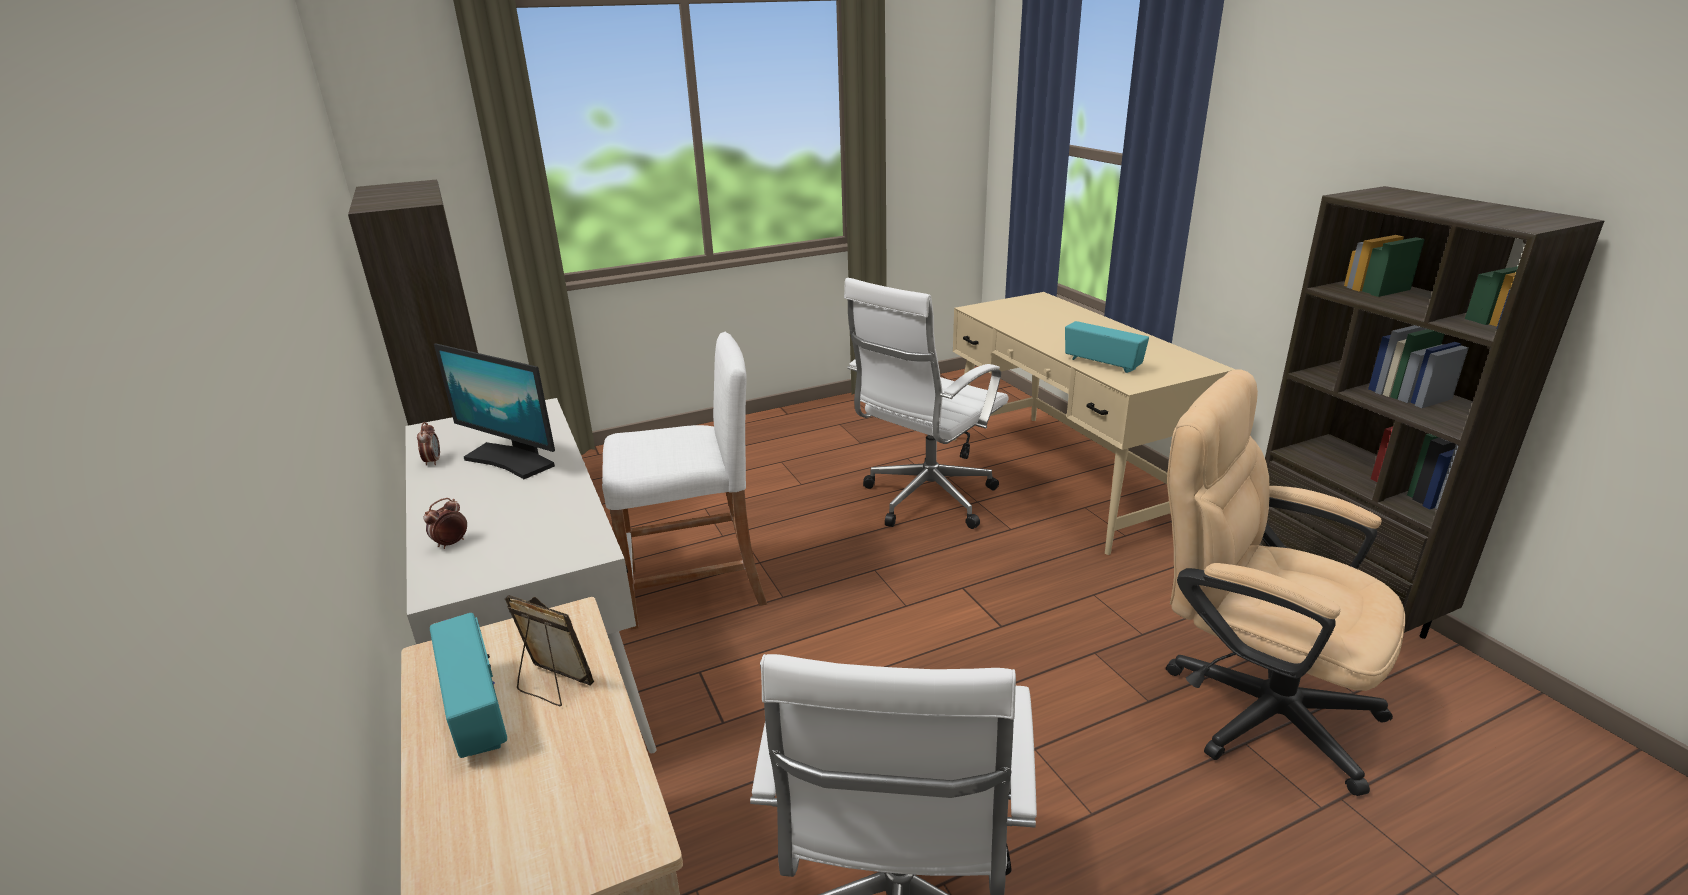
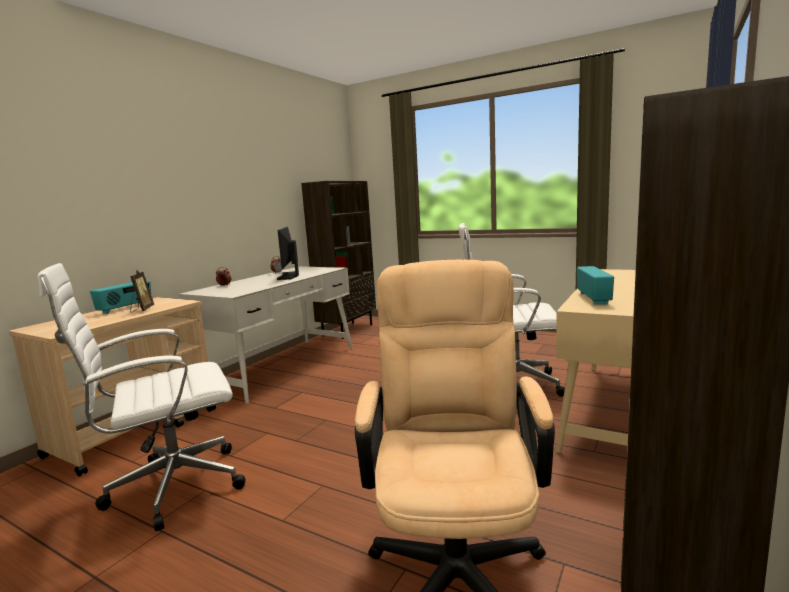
camera: 55 degrees right, 15 degrees down
white stool [602,332,767,630] -> none

